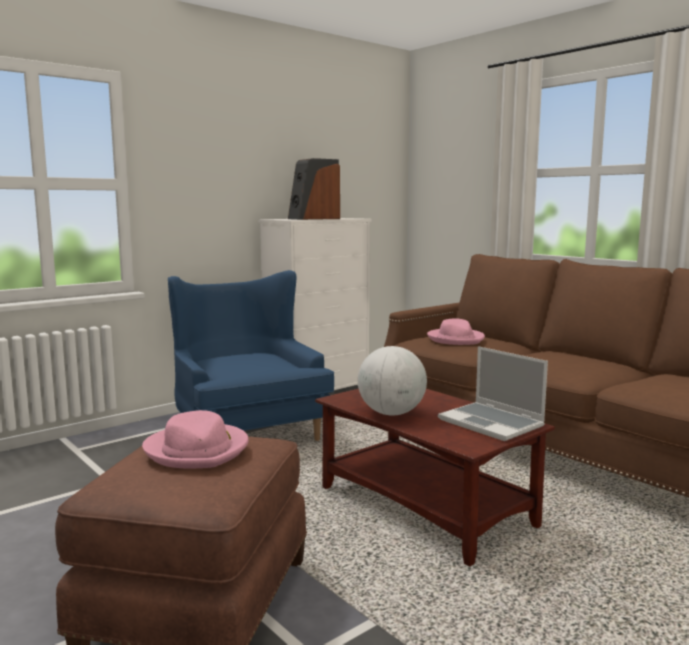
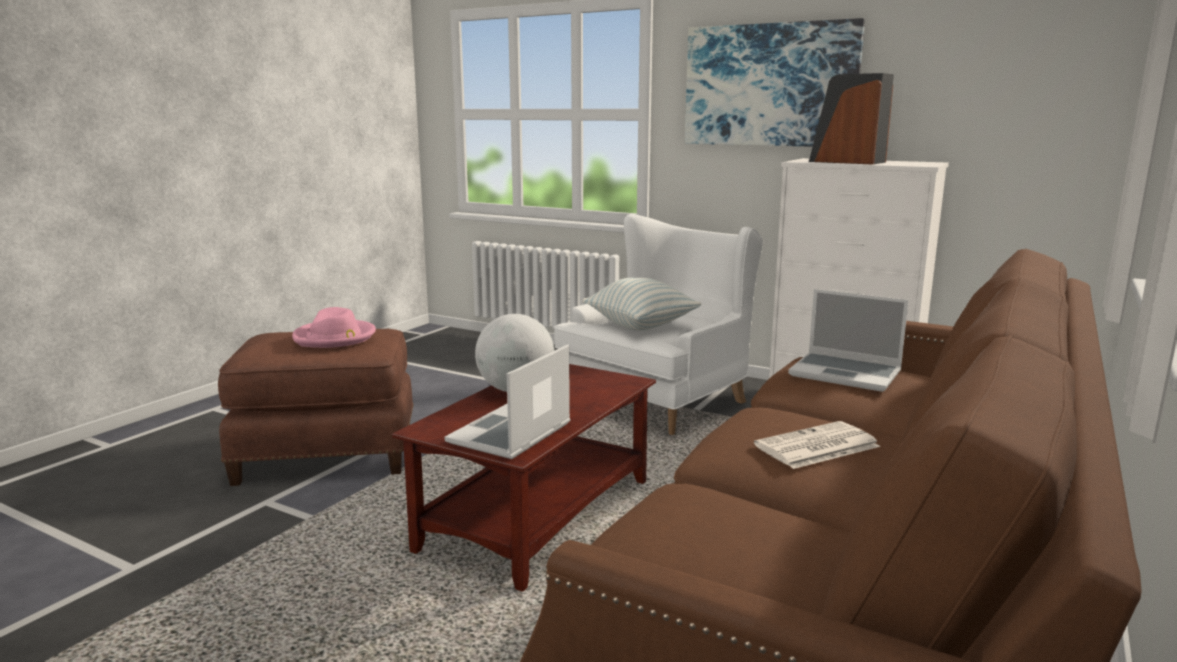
camera: 70 degrees right, 5 degrees up
blue armchair [168,270,334,441] -> white armchair [554,214,763,435]
pink hat [427,318,485,345] -> laptop [788,289,909,392]
none -> pillow [582,278,701,331]
none -> picture [685,18,865,147]
none -> newspaper [754,421,880,469]

